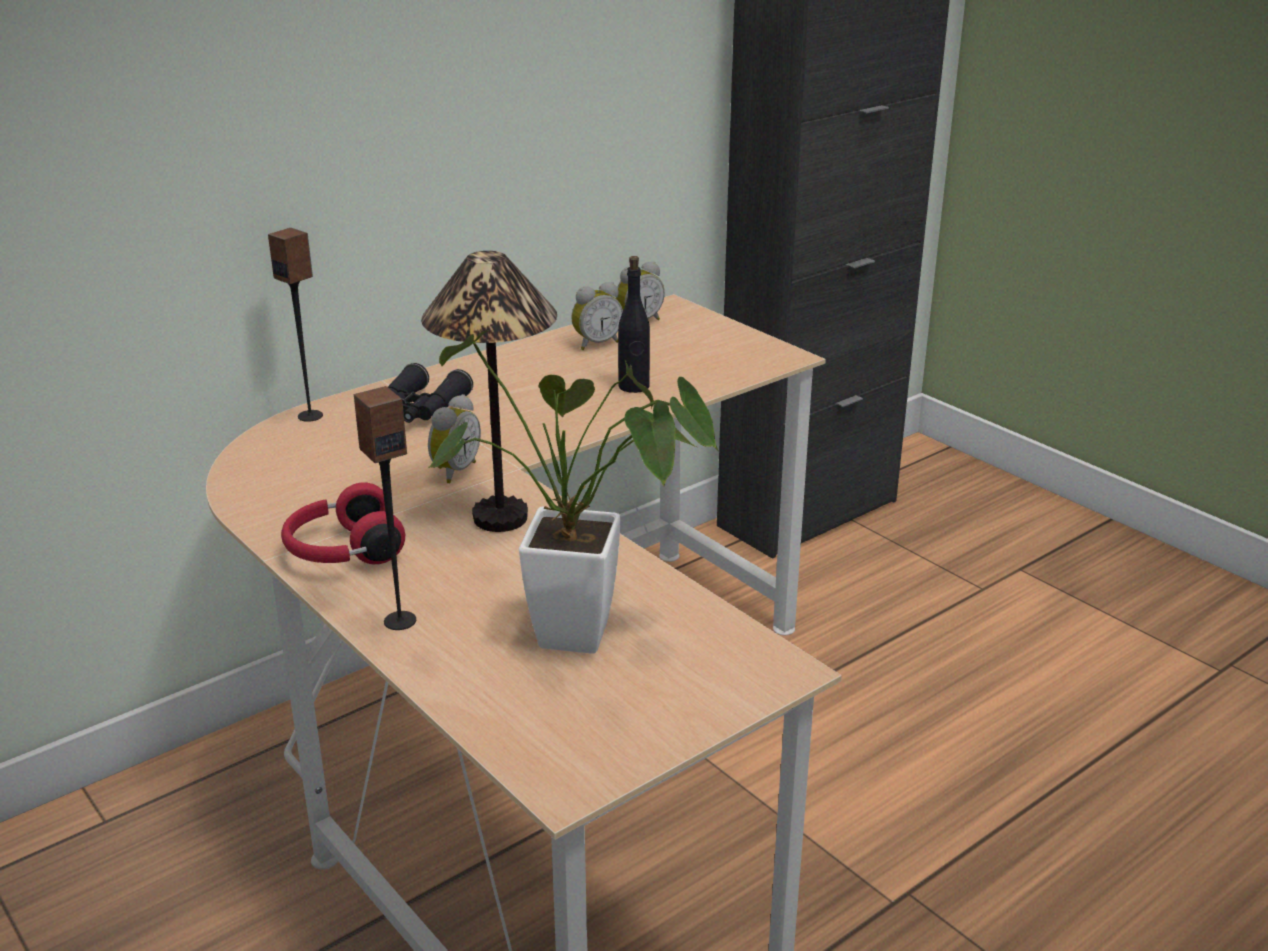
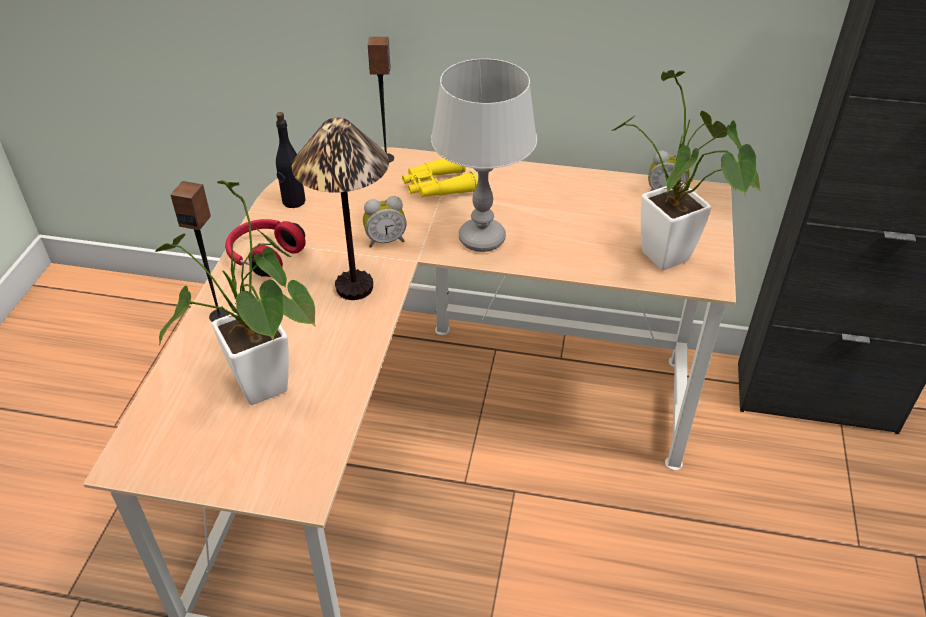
camera: 50 degrees right, 15 degrees up
black binoculars [388,363,473,423] -> yellow binoculars [402,158,478,198]
alarm clock [571,282,623,350] -> none
black bottle [618,256,650,393] -> black bottle moved to [276,112,306,208]
none -> grey table lamp [431,59,537,252]
none -> potted plant [611,70,762,270]

